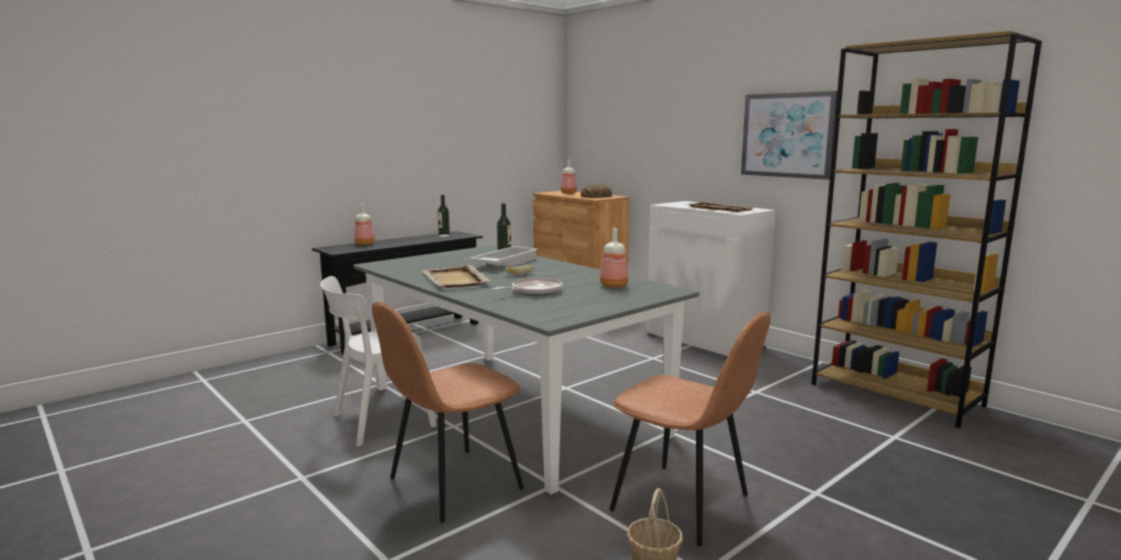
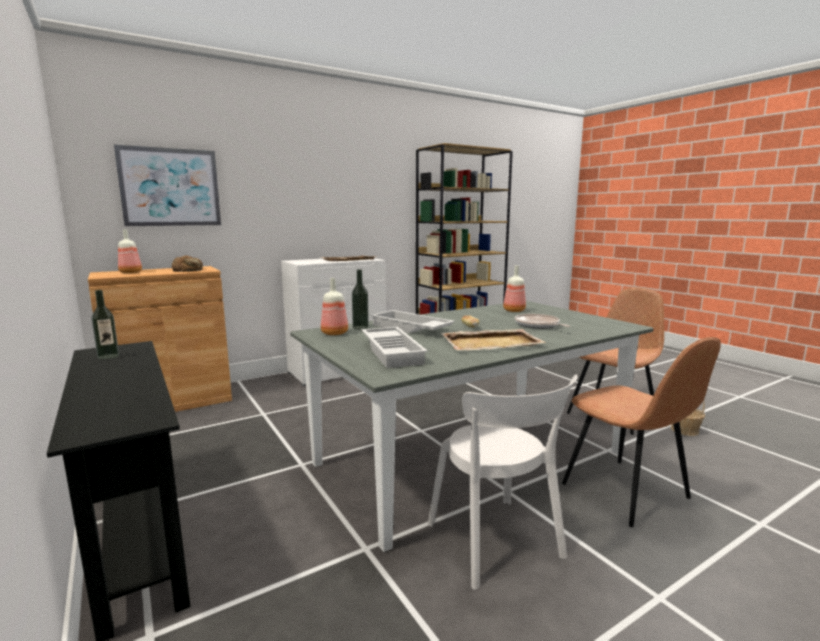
camera: 80 degrees left, 0 degrees up
bottle [354,204,375,245] -> bottle moved to [321,278,348,335]
picture [741,91,837,180] -> picture moved to [114,145,221,226]
none -> white tray [362,327,428,368]

